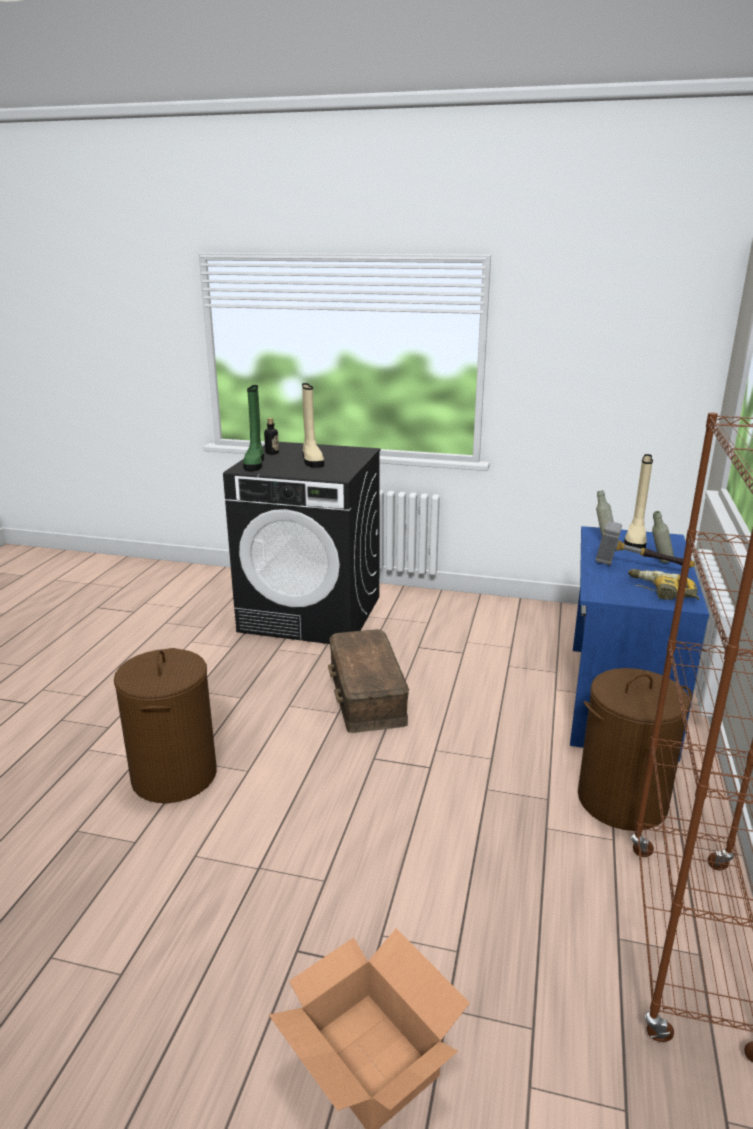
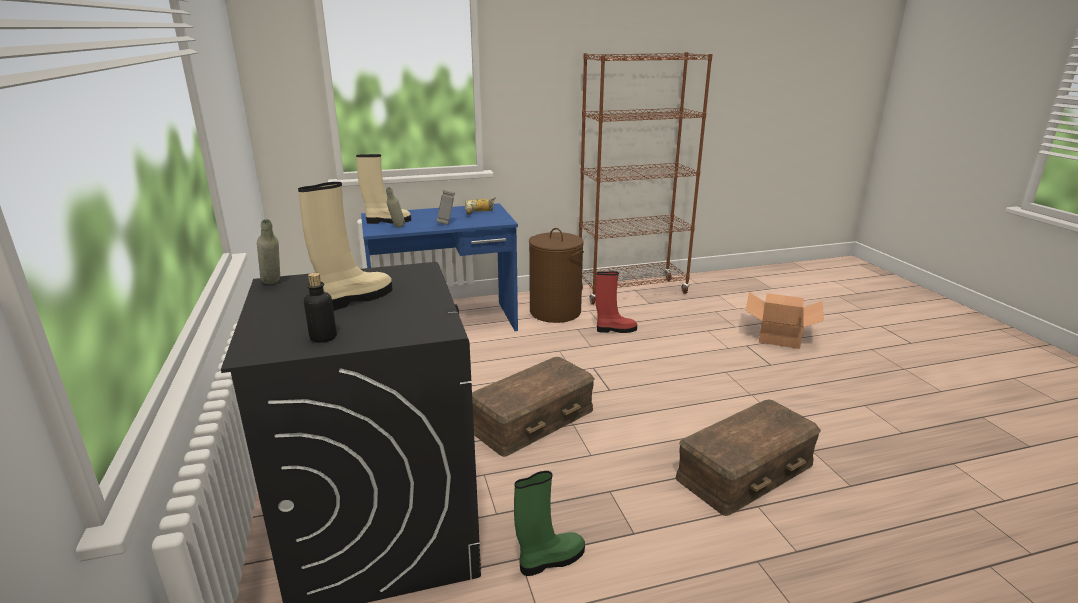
camera: 120 degrees left, 0 degrees up
brown laundry basket [114,648,217,803] -> brown storage box [676,399,821,516]
green boot [243,385,264,471] -> green boot moved to [514,471,585,576]
grey bottle [652,511,674,563] -> grey bottle moved to [257,219,280,284]
none -> red boot [595,271,637,333]

